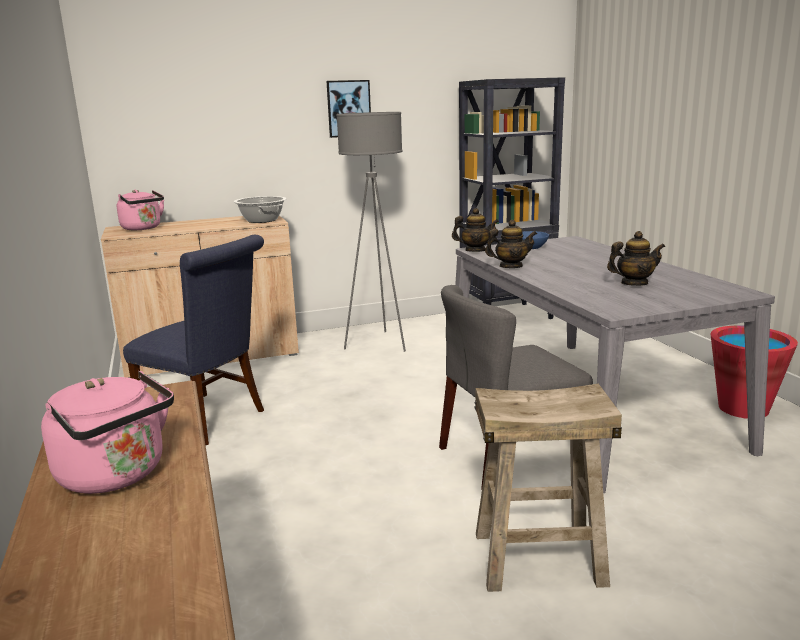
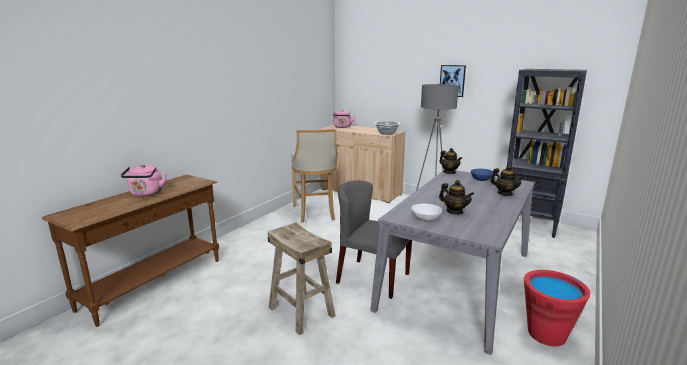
camera: 50 degrees right, 0 degrees up
blue chair [123,235,264,445] -> beige stool [291,129,338,223]
teapot [485,220,537,268] -> teapot moved to [490,165,524,196]
none -> white bowl [411,204,442,221]

